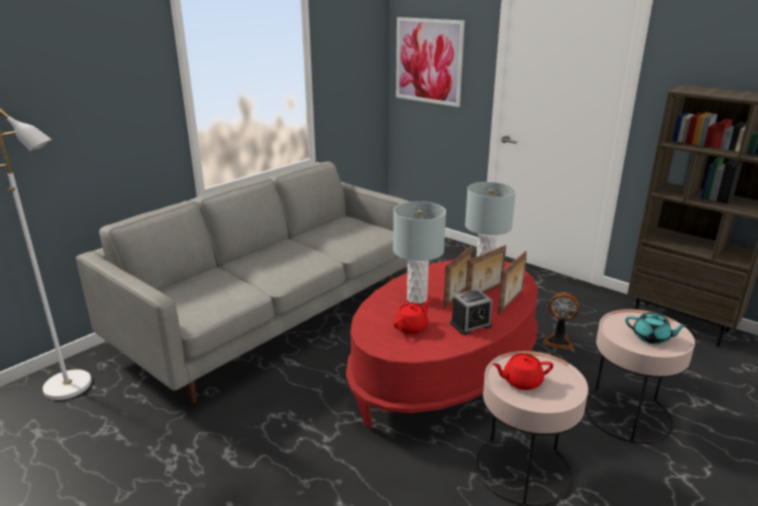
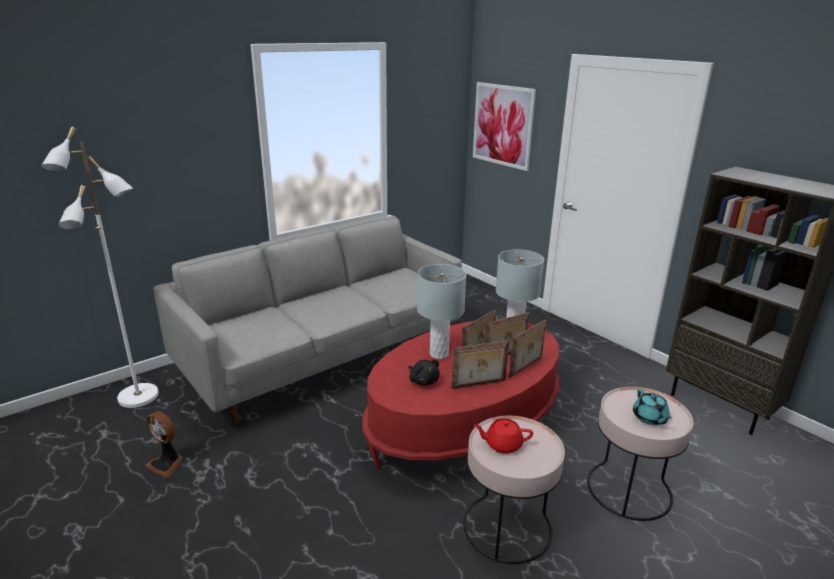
camera: 10 degrees right, 0 degrees up
red teapot [394,299,430,334] -> black plush toy [408,360,440,385]
alarm clock [450,289,493,335] -> picture frame [451,340,509,389]
fan [542,293,579,350] -> fan moved to [145,412,183,478]
turquoise teapot [625,313,688,344] -> turquoise teapot turned 45 degrees clockwise [633,389,671,425]

